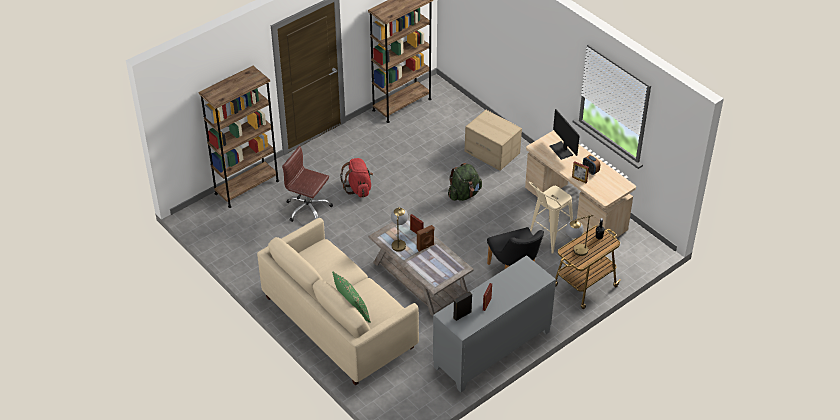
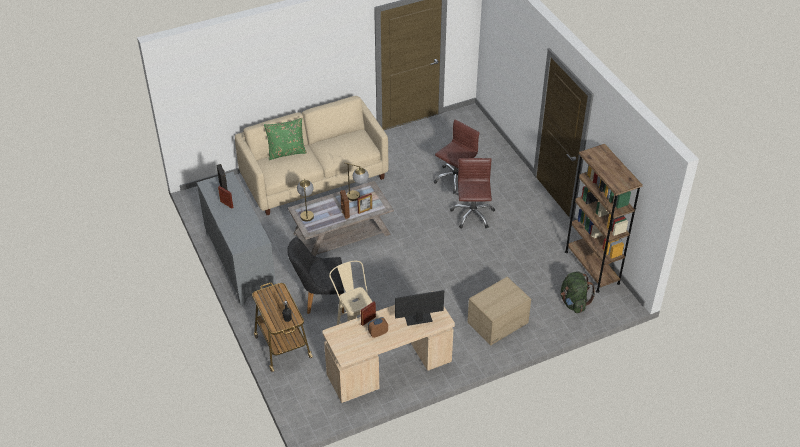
camera: 105 degrees right, 0 degrees up
brown bookcase [198,66,279,208] -> none
red backpack [340,158,373,197] -> brown office chair [450,158,495,229]
green backpack [448,163,482,201] -> green backpack moved to [560,272,595,313]
table lamp [565,215,594,256] -> table lamp moved to [297,179,314,222]

